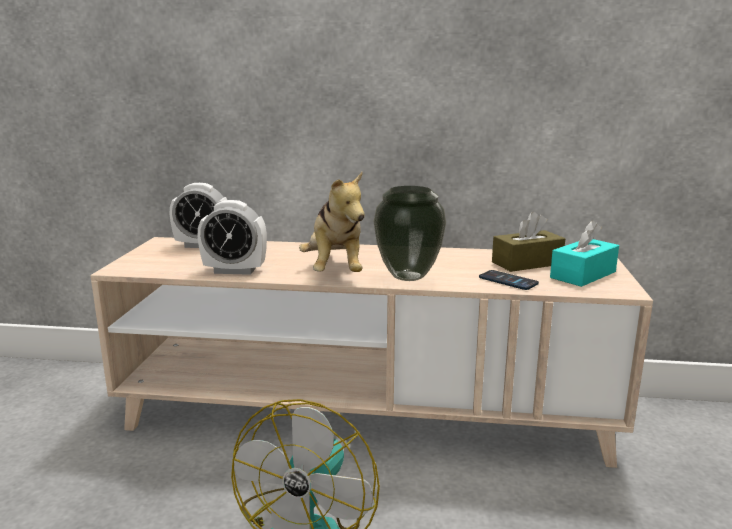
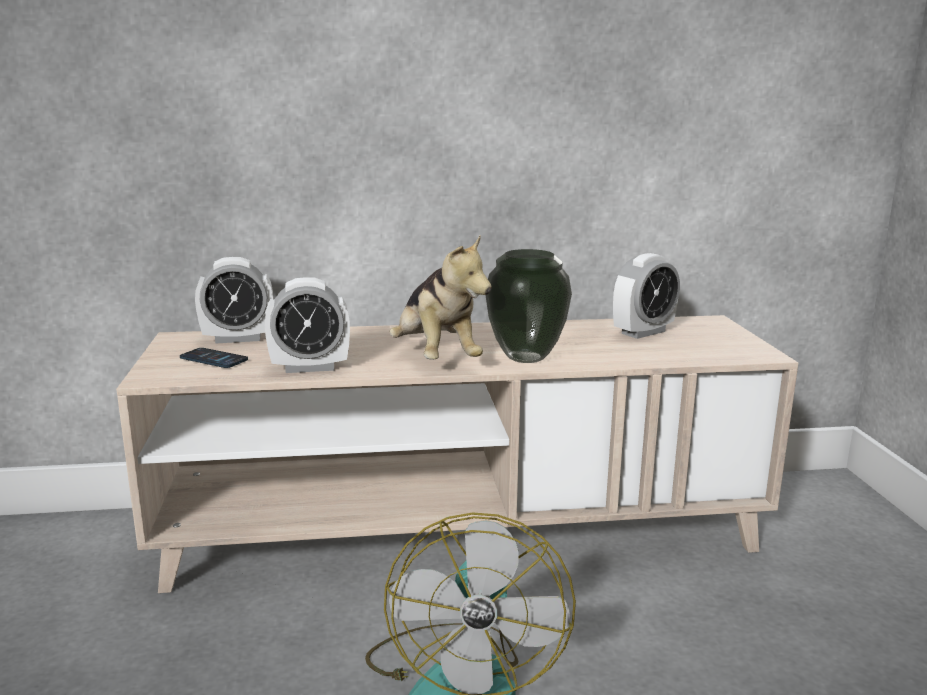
camera: 15 degrees left, 0 degrees up
phone [479,270,539,290] -> phone moved to [180,348,248,368]
brown tissue box [492,212,565,272] -> alarm clock [613,253,680,339]
turquoise tissue box [550,220,619,287] -> none

